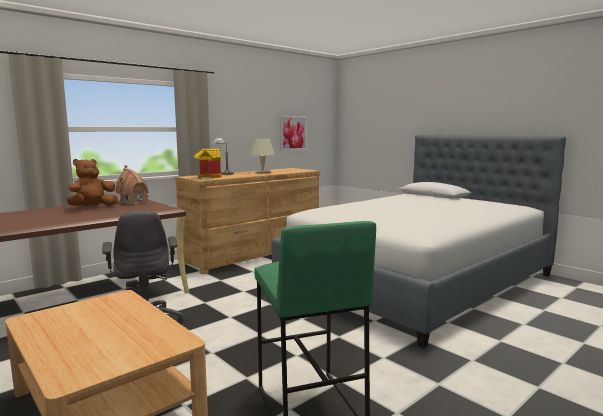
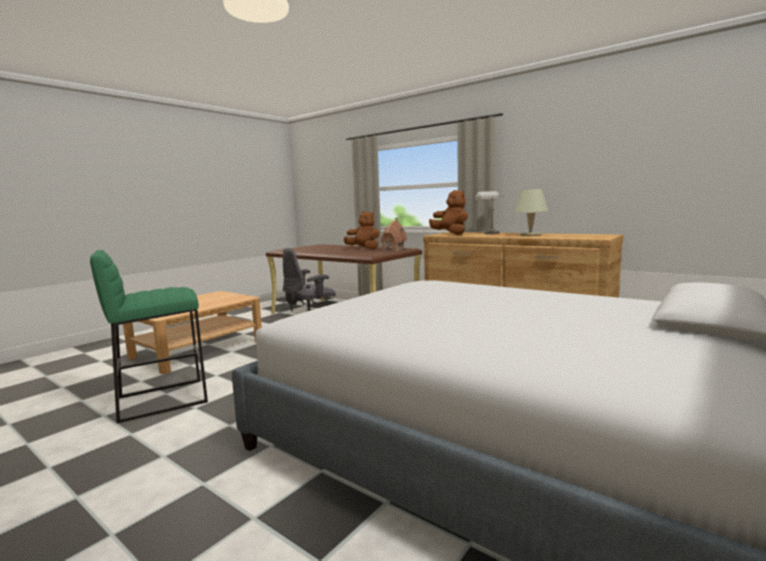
camera: 80 degrees right, 0 degrees up
toy house [193,149,221,179] -> brown plush toy [429,190,468,235]
picture [280,116,307,150] -> none

